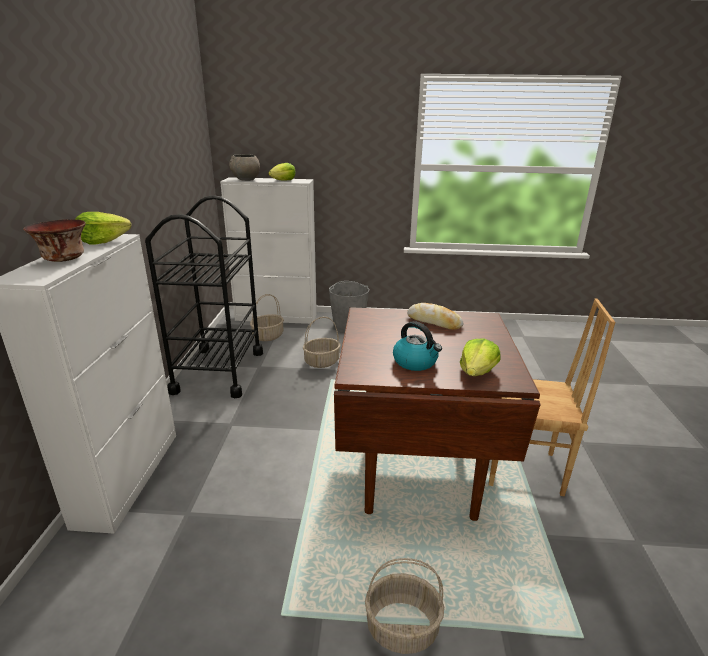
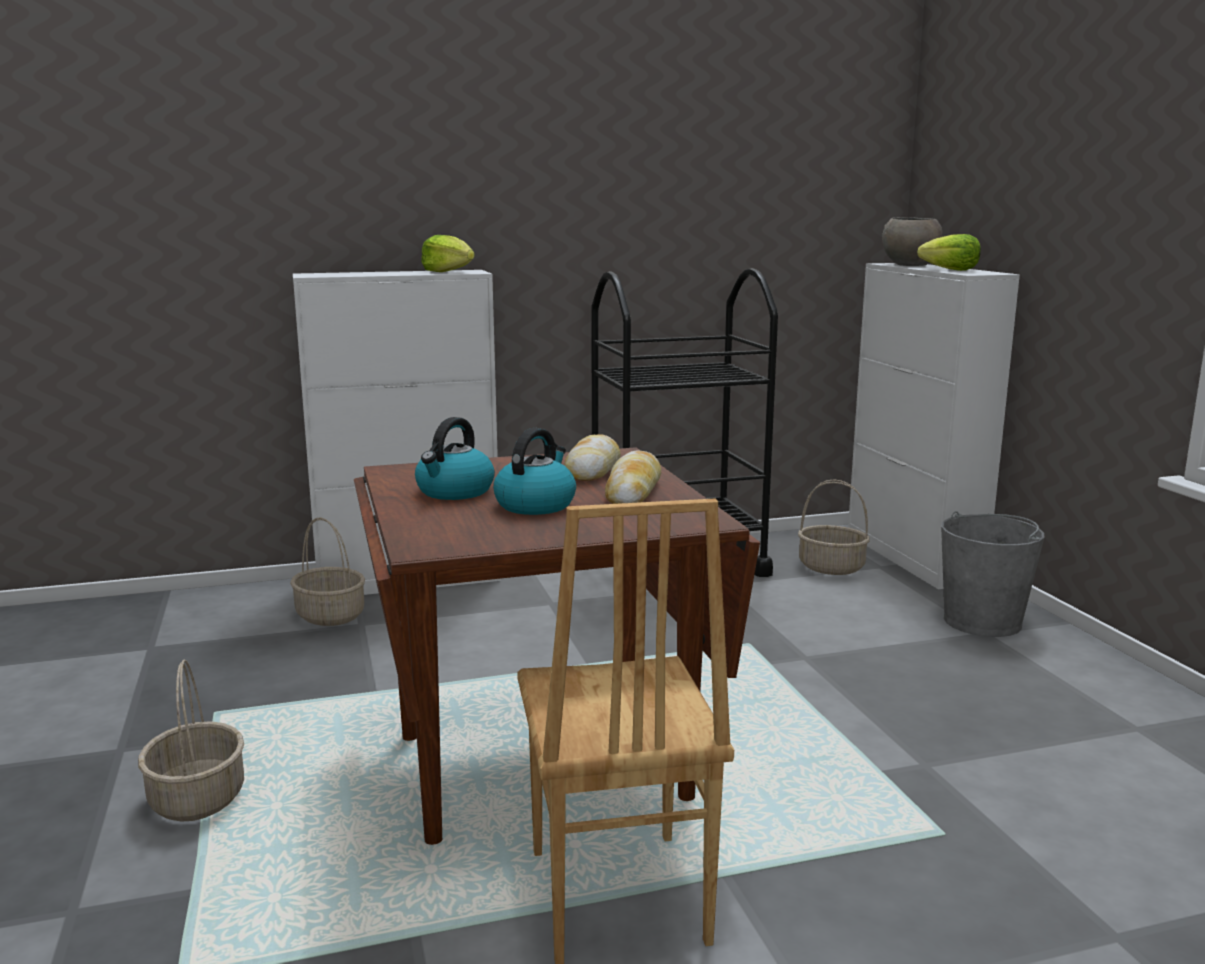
camera: 70 degrees right, 10 degrees down
bowl [23,219,86,262] -> none
basket [303,317,341,368] -> basket moved to [290,517,365,626]
lettuce [460,338,501,376] -> none
none -> kettle [493,428,576,515]
none -> bread [564,434,621,481]

